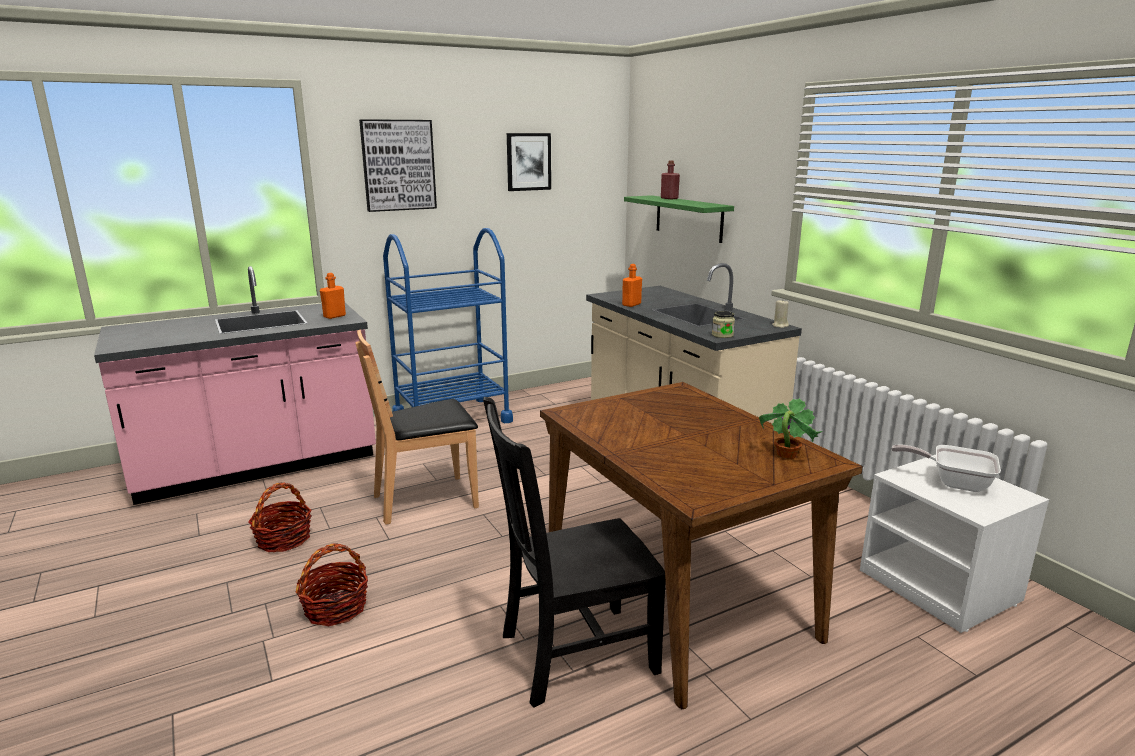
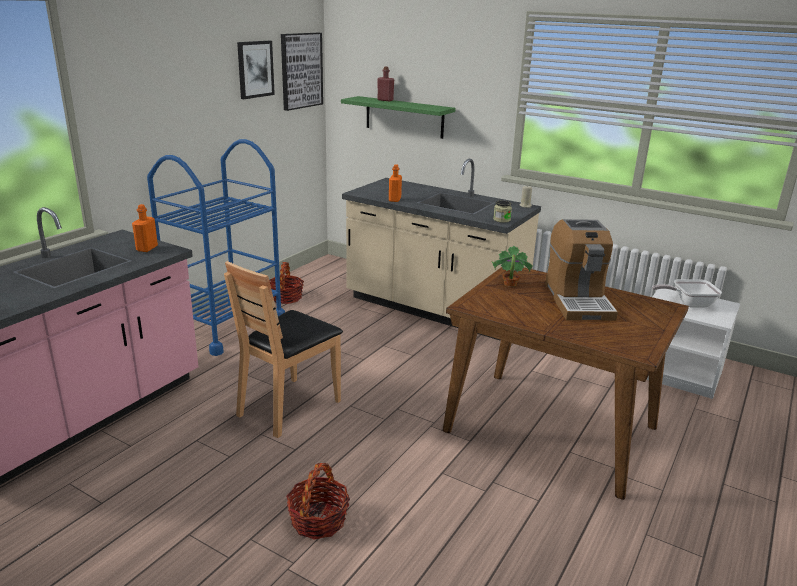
camera: 30 degrees left, 5 degrees up
basket [248,483,312,552] -> basket moved to [269,262,304,304]
picture [359,119,437,212] -> picture moved to [281,33,323,111]
black chair [483,397,666,708] -> none
potted plant [759,398,823,459] -> potted plant moved to [491,246,534,287]
none -> coffee machine [545,219,618,321]

